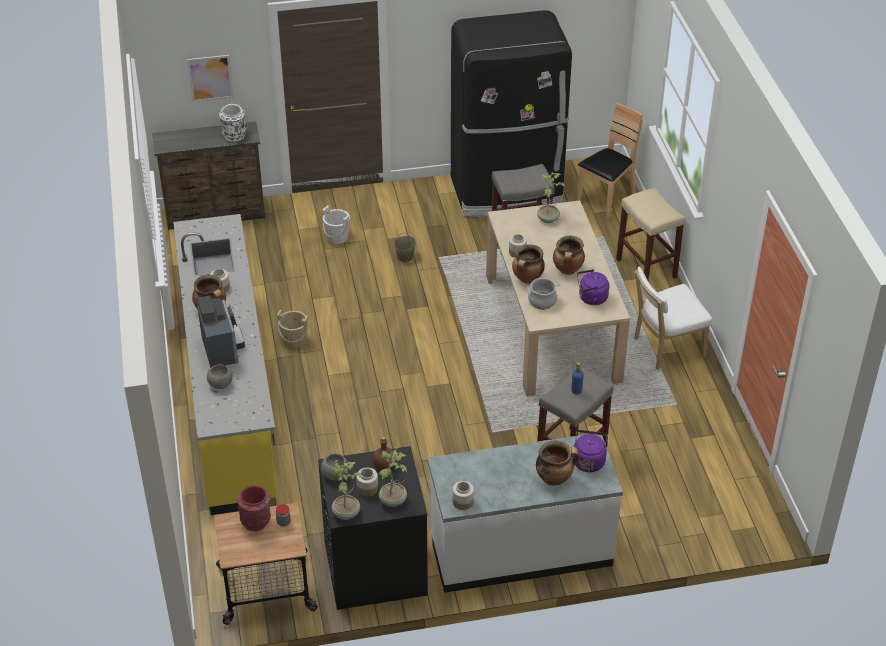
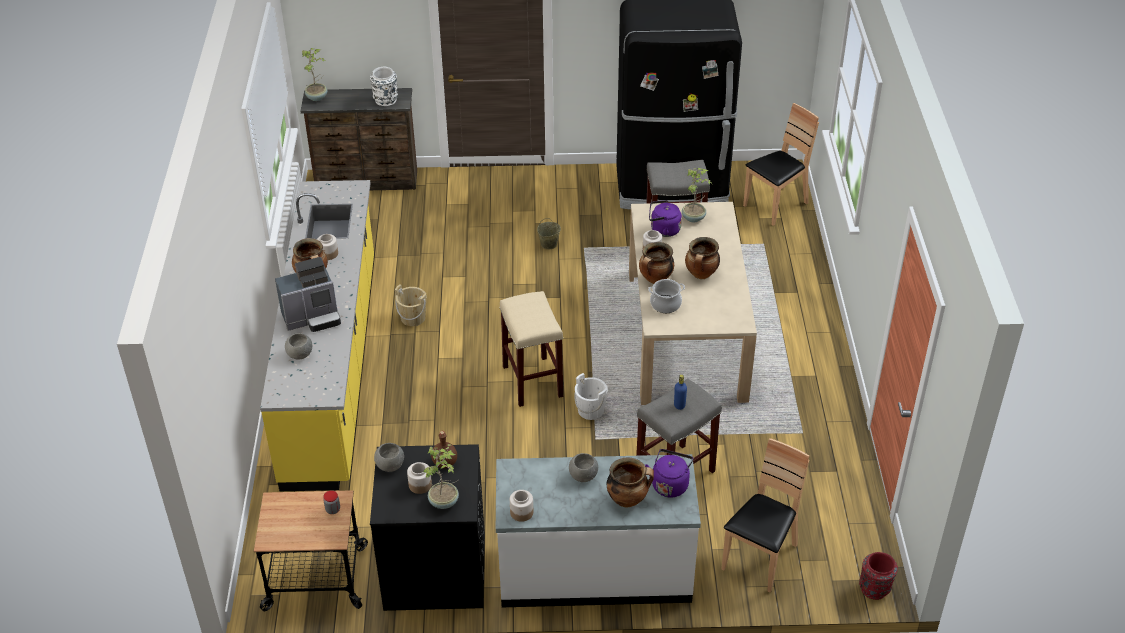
camera: 10 degrees right, 0 degrees up
picture [187,55,234,102] -> none
coffee machine [197,296,245,368] -> coffee machine turned 75 degrees clockwise [275,257,341,332]
red vase [237,485,271,531] -> red vase moved to [859,552,898,600]
white bucket [323,206,350,244] -> white bucket moved to [574,373,608,420]
potted plant [332,460,364,520] -> potted plant moved to [302,48,327,101]
purple kettle [577,269,609,305] -> purple kettle moved to [649,200,682,237]
beige stool [616,188,685,280] -> beige stool moved to [499,291,563,407]
white chair [634,267,712,370] -> none
none -> grey bowl [569,453,598,482]
none -> brown chair [722,438,810,593]

